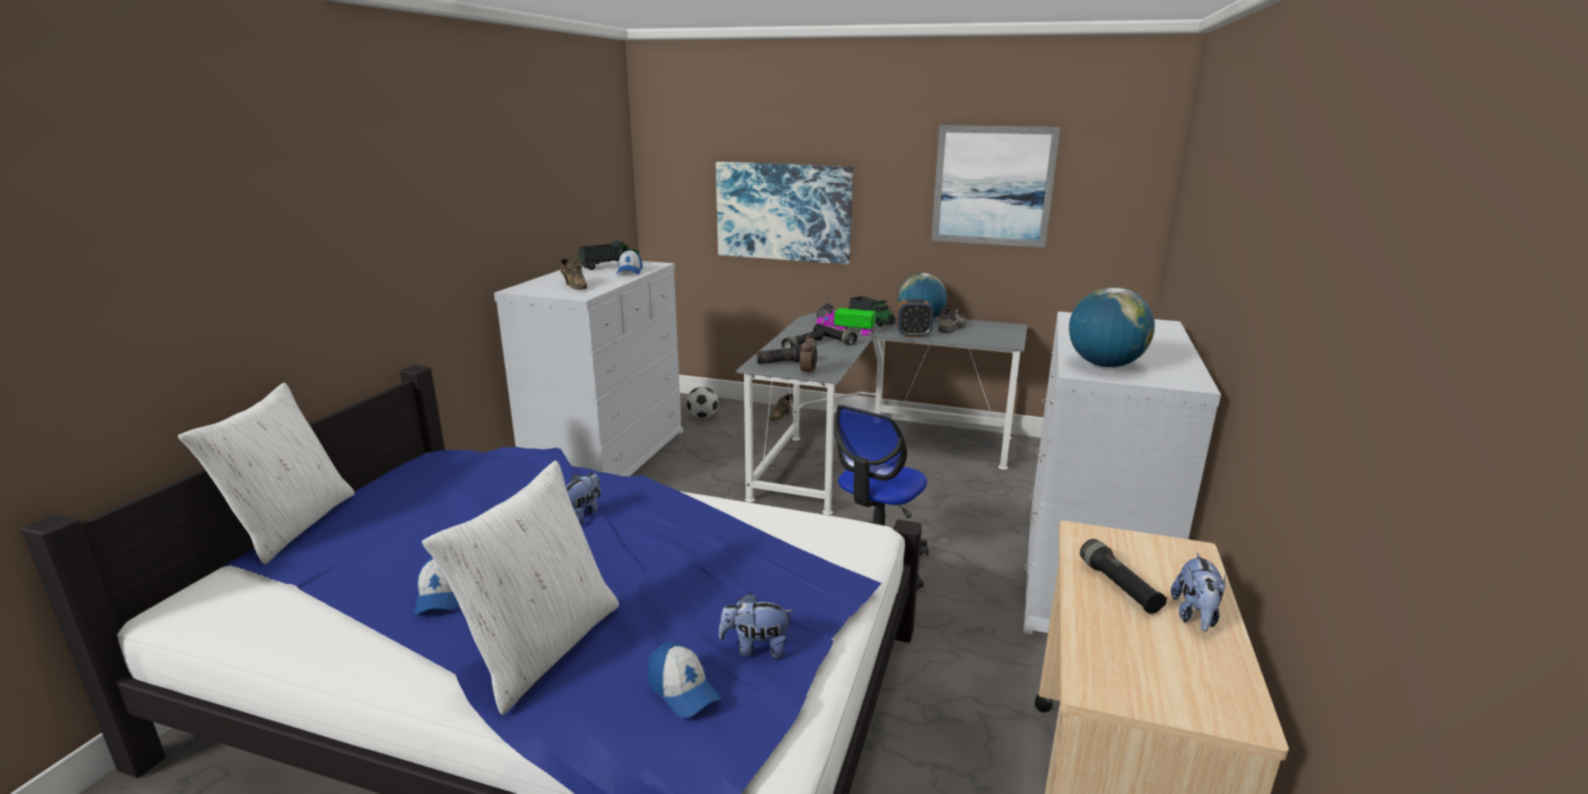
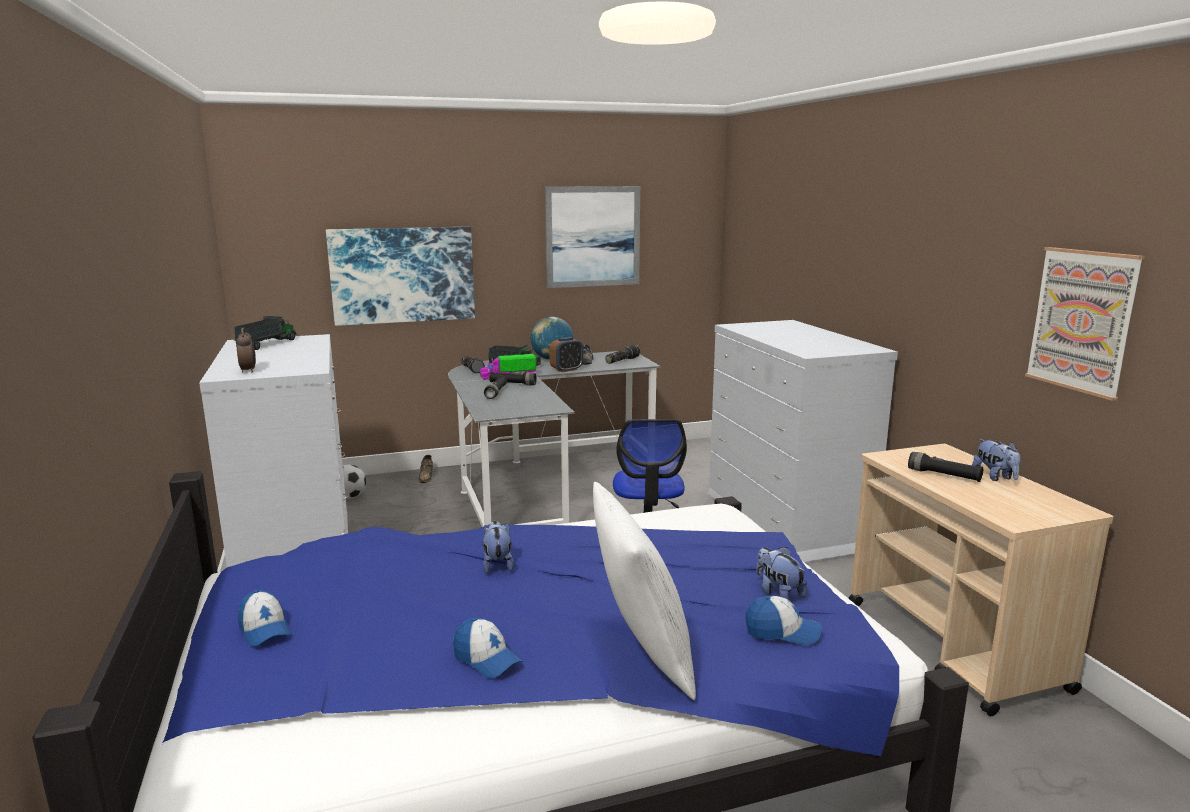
camera: 35 degrees left, 5 degrees down
white pillow [178,383,355,564] -> none
brown shoe [560,259,587,290] -> none
cap [617,250,643,274] -> cap moved to [238,590,292,647]
plush toy [719,593,795,659] -> plush toy turned 90 degrees clockwise [756,547,807,600]
flashlight [756,344,802,364] -> flashlight moved to [605,345,640,364]
alarm clock [800,334,817,376] -> alarm clock moved to [237,328,256,372]
globe [1069,287,1155,367] -> none
none -> picture [1025,247,1145,401]

